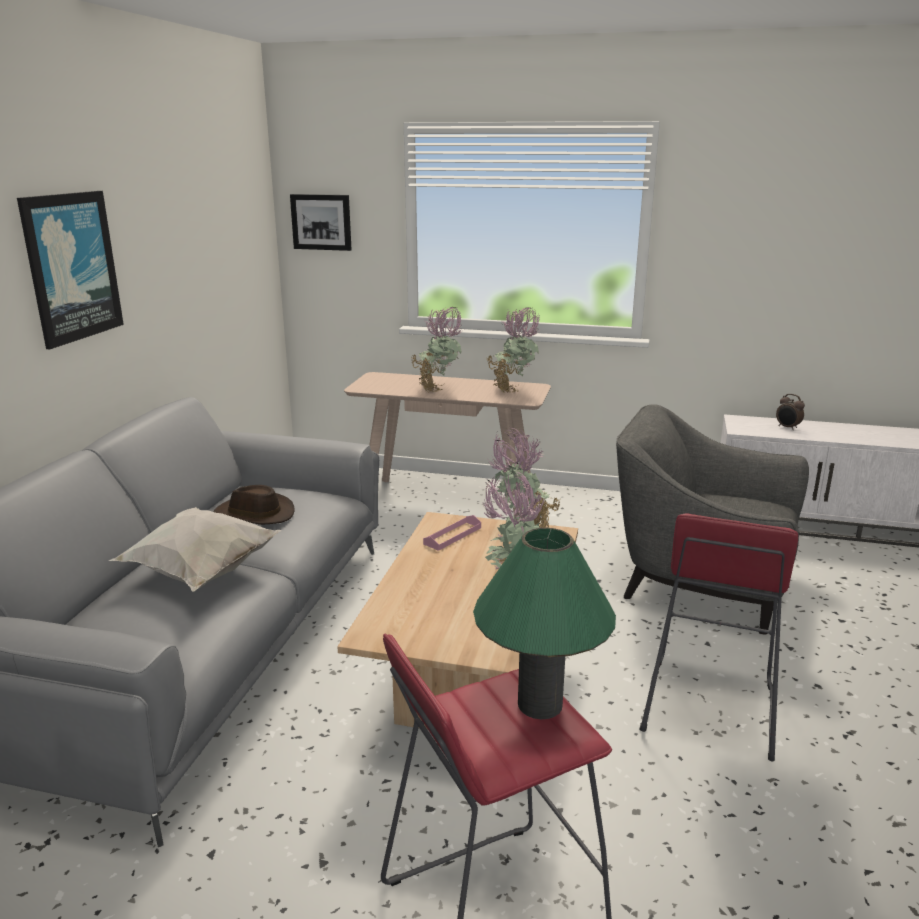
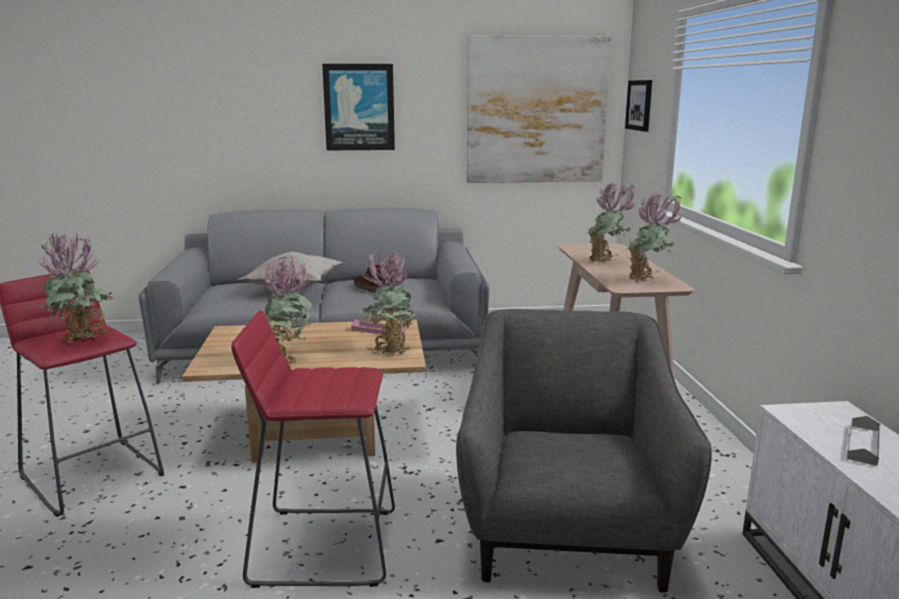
camera: 70 degrees right, 5 degrees down
green table lamp [473,528,616,719] -> potted plant [38,232,114,344]
alarm clock [776,394,805,430] -> grey tray [847,416,880,466]
none -> picture [467,35,611,183]

